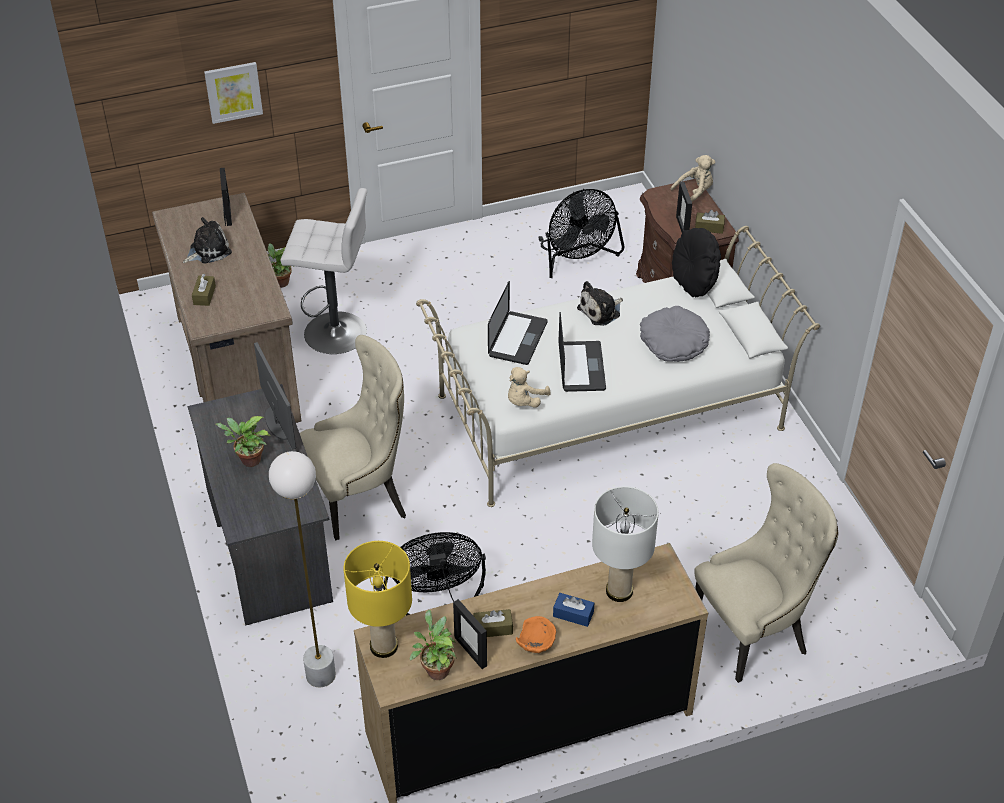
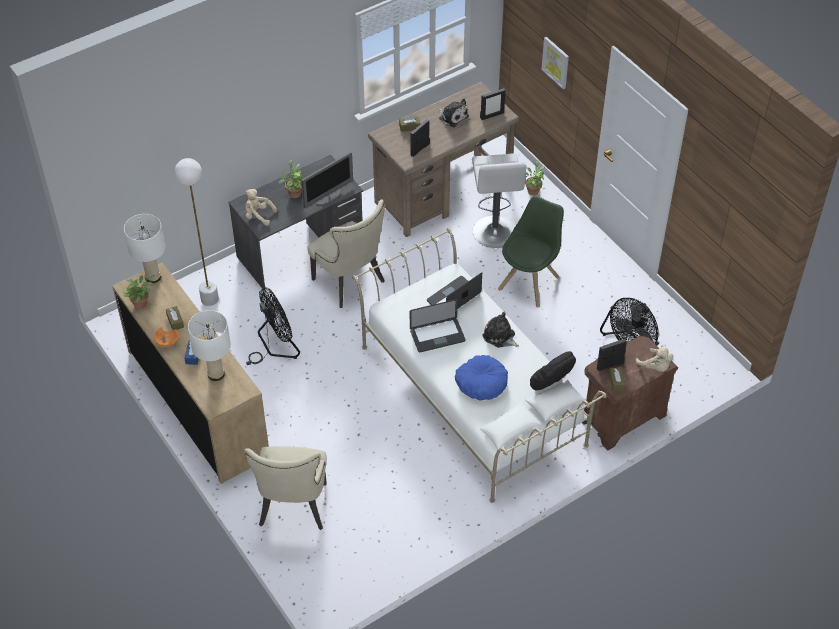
camera: 75 degrees right, 5 degrees up
yellow table lamp [344,541,412,658] -> white table lamp [124,214,165,283]
picture frame [453,599,487,669] -> picture frame moved to [410,119,430,157]
laptop [488,281,548,365] -> laptop turned 135 degrees clockwise [427,272,482,309]
beige plush toy [508,367,550,408] -> beige plush toy moved to [245,189,277,226]
grey pillow [640,306,710,362] -> blue pillow [455,355,508,400]
beige chair [694,463,838,683] -> beige chair turned 45 degrees clockwise [244,446,327,530]
none -> green chair [498,196,564,308]

